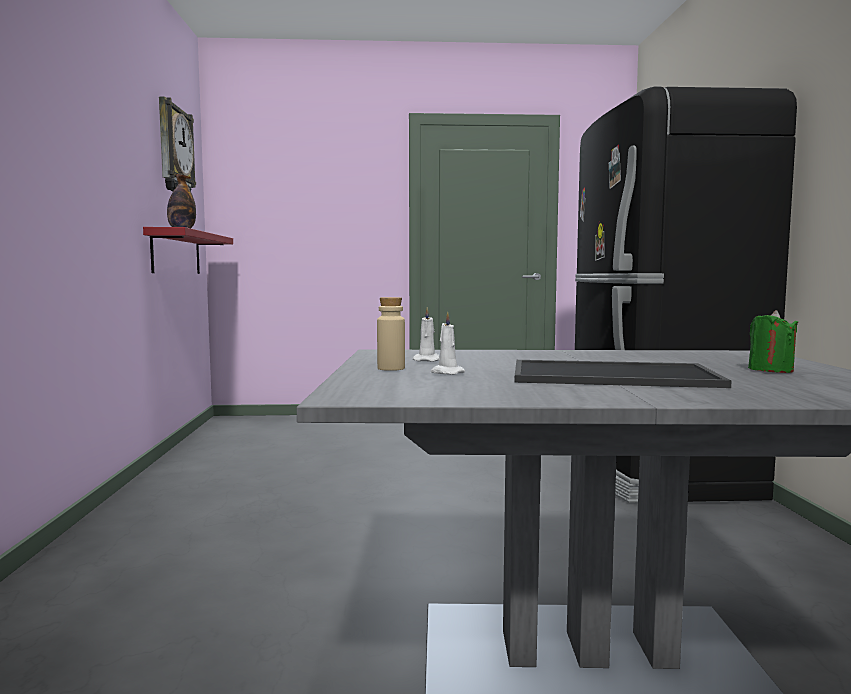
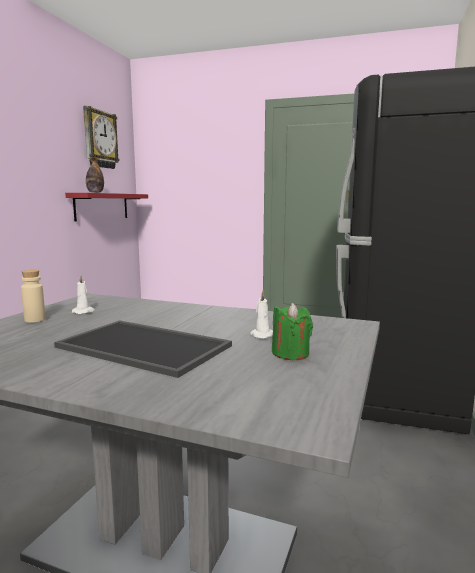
camera: 20 degrees right, 5 degrees up
white candle [430,312,465,375] -> white candle moved to [250,290,273,339]

